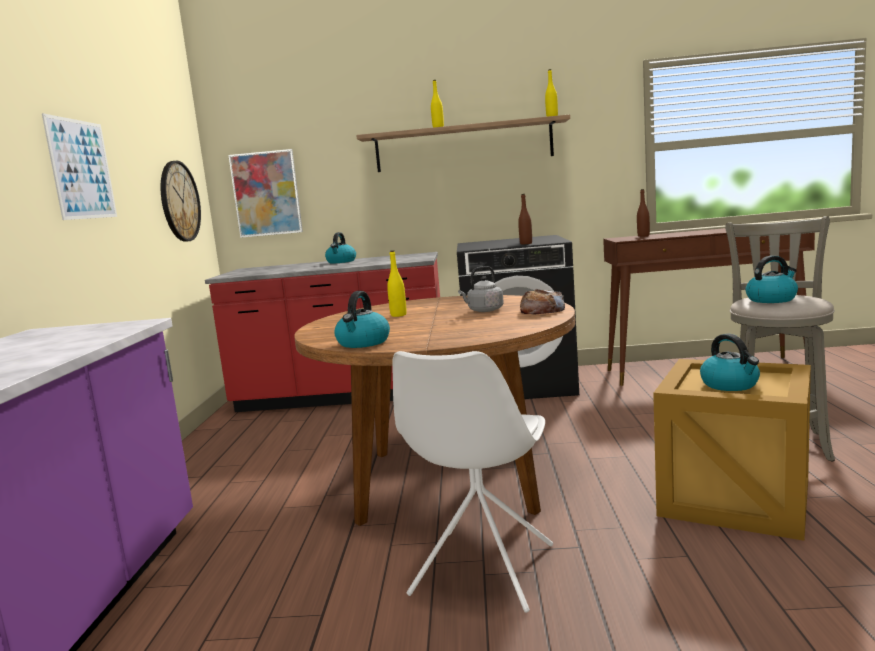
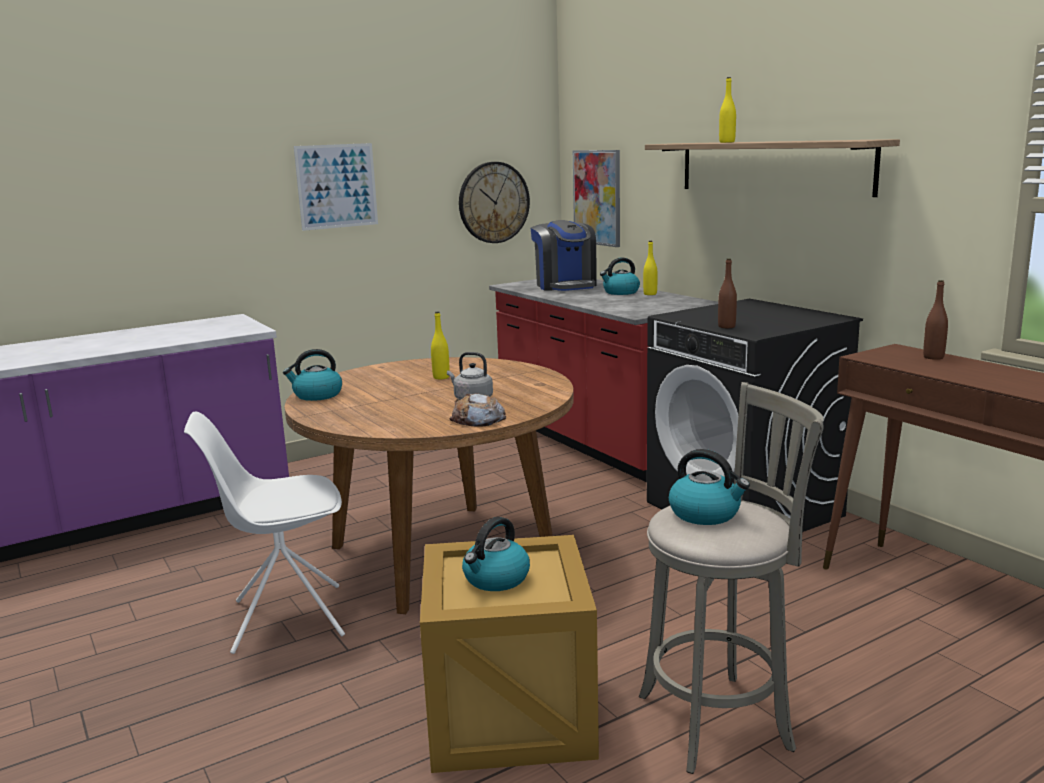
camera: 55 degrees right, 5 degrees up
yellow bottle [545,69,558,117] -> yellow bottle moved to [643,241,658,295]
none -> coffee machine [531,220,597,291]

